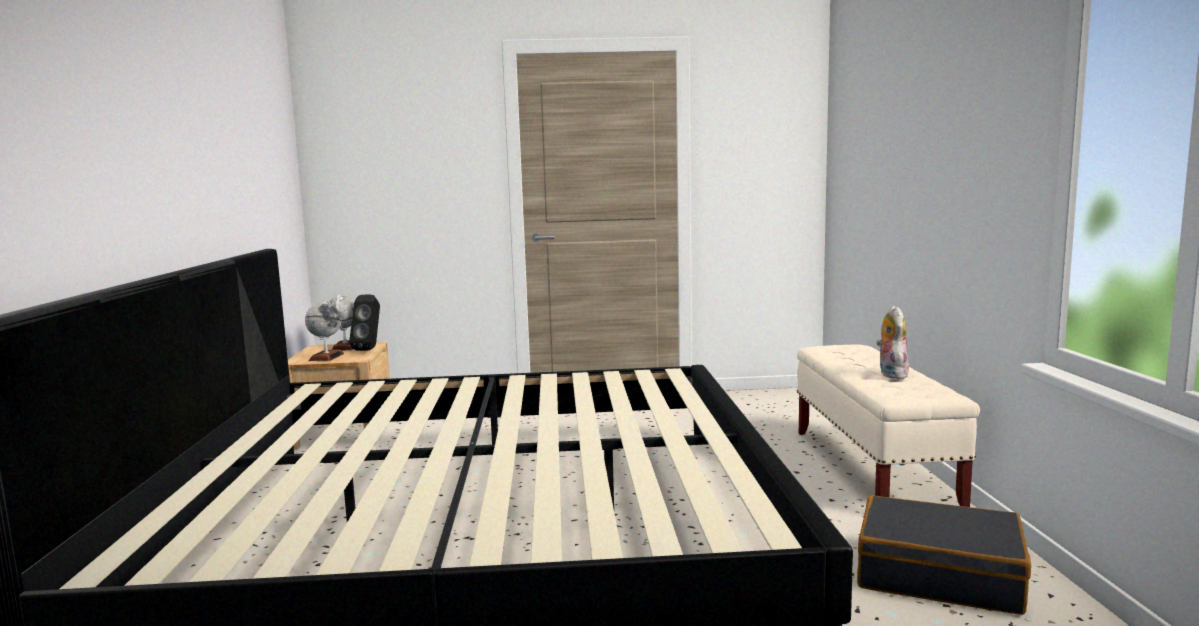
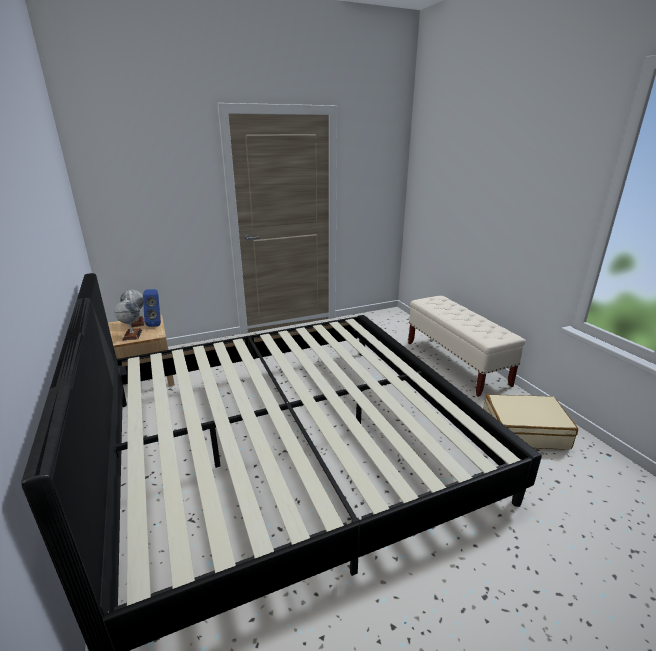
camera: 20 degrees left, 15 degrees up
black speaker [349,295,380,351] -> blue speaker [143,289,161,327]
black suitcase [857,495,1031,615] -> beige suitcase [483,394,578,450]
plush toy [876,306,909,379] -> none

